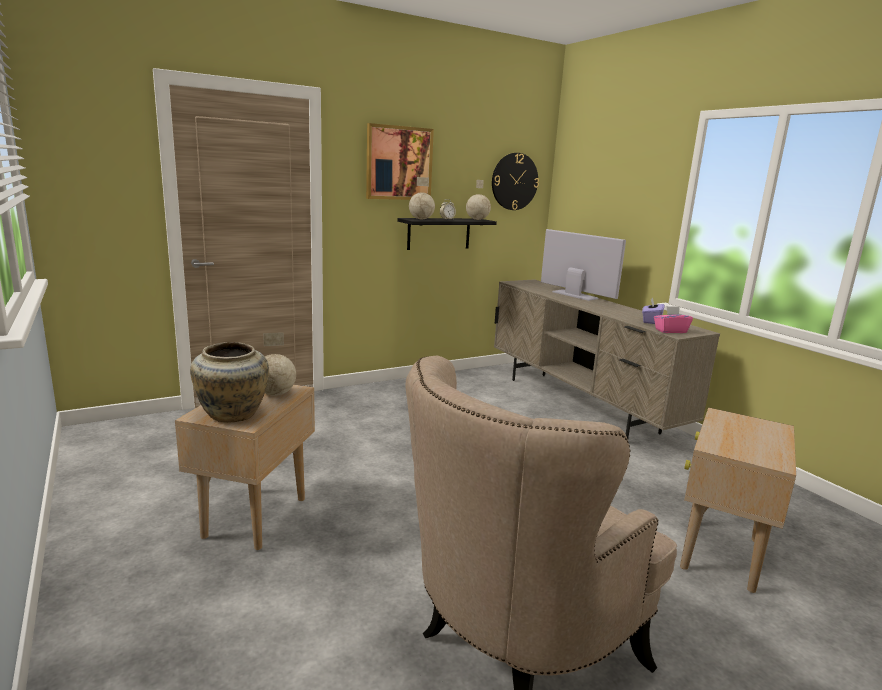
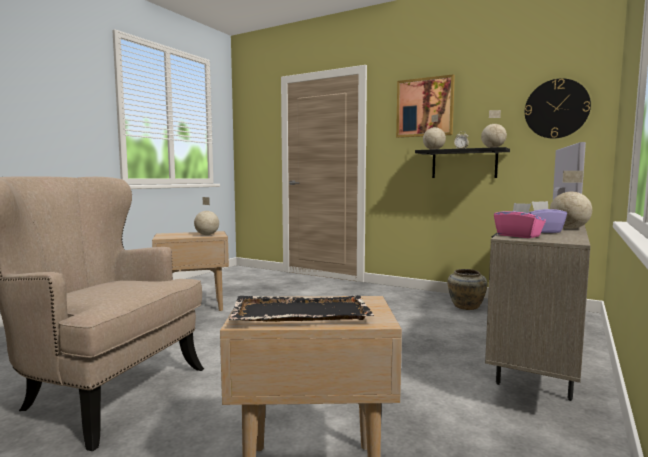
camera: 60 degrees right, 10 degrees down
beige vase [190,342,269,423] -> beige vase moved to [448,269,487,310]
none -> black tray [228,295,374,322]
none -> globe [550,171,592,229]

